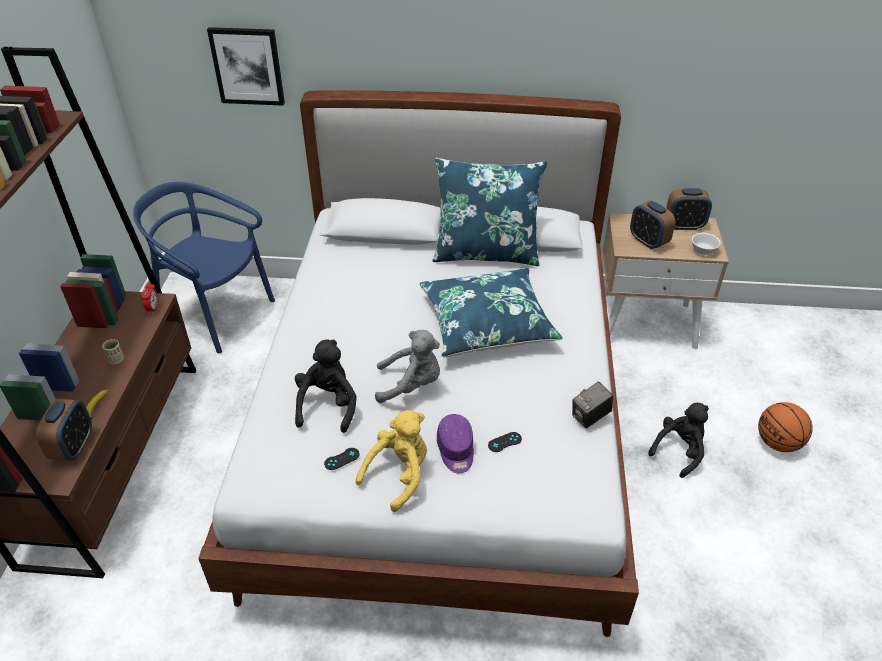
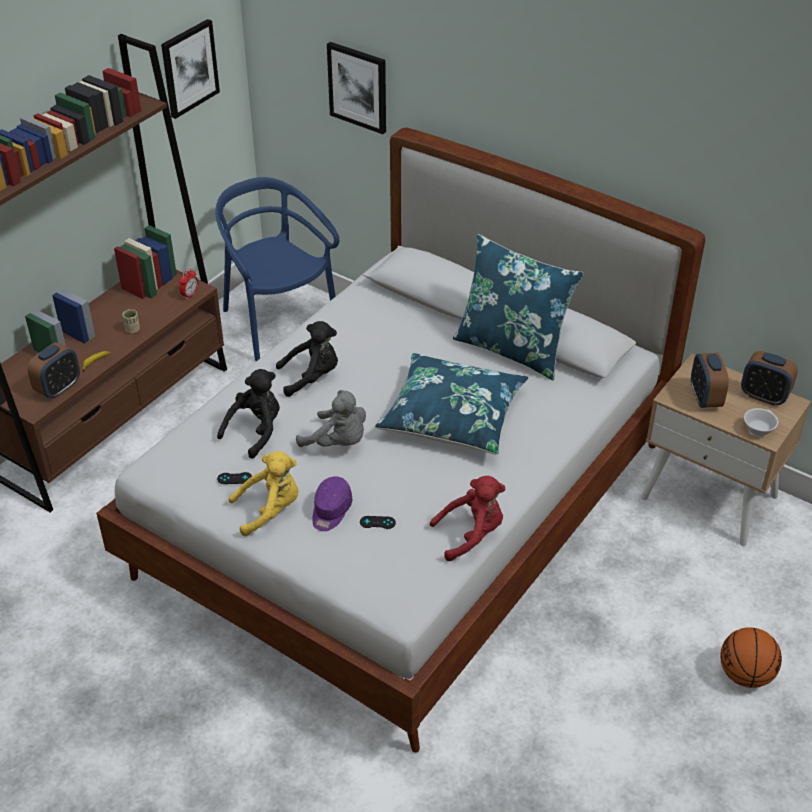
camera: 30 degrees right, 0 degrees up
camera [572,381,613,429] -> red plush toy [430,476,505,561]
black plush toy [648,403,709,478] -> black plush toy moved to [276,321,338,397]
none -> picture [161,19,220,119]

